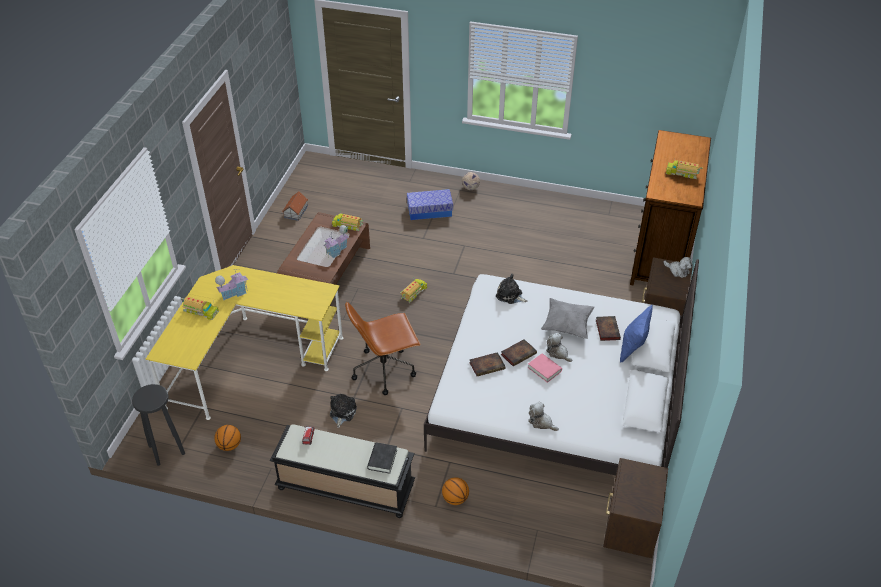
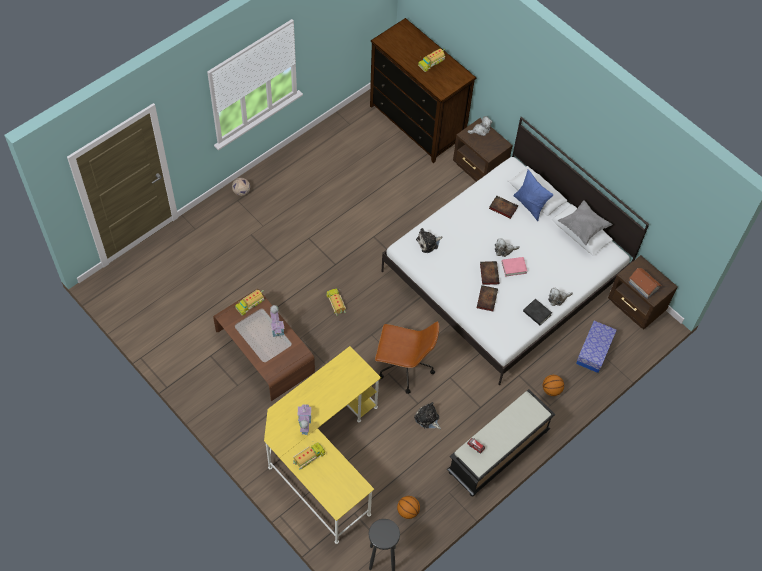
camera: 60 degrees left, 15 degrees up
toy house [282,192,308,221] -> toy house moved to [629,268,661,299]
brown office chair [345,302,421,395] -> brown office chair turned 90 degrees counterclockwise [375,321,439,394]
black book [367,442,397,474] -> black book moved to [523,299,552,325]
storage box [407,189,453,220] -> storage box moved to [576,321,617,373]
grey pillow [541,298,594,339] -> grey pillow moved to [558,200,613,245]

